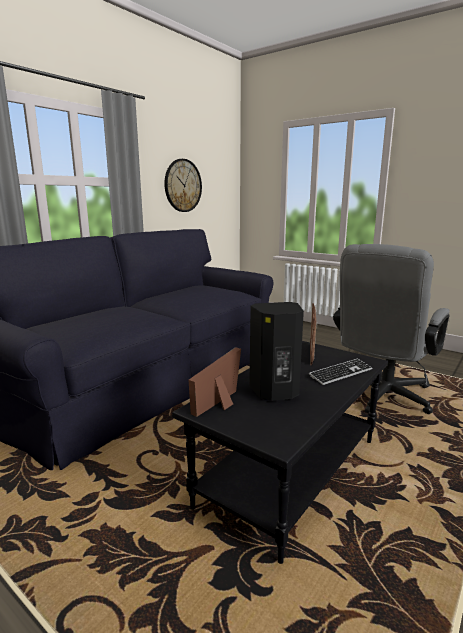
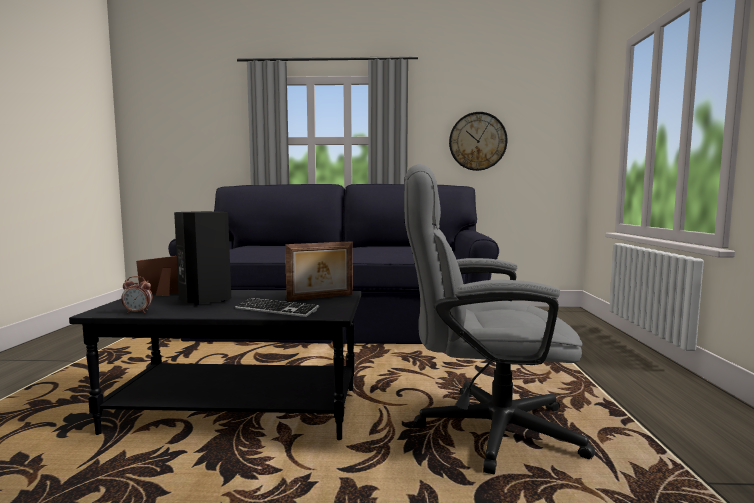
camera: 55 degrees right, 10 degrees down
none -> alarm clock [121,276,153,313]

